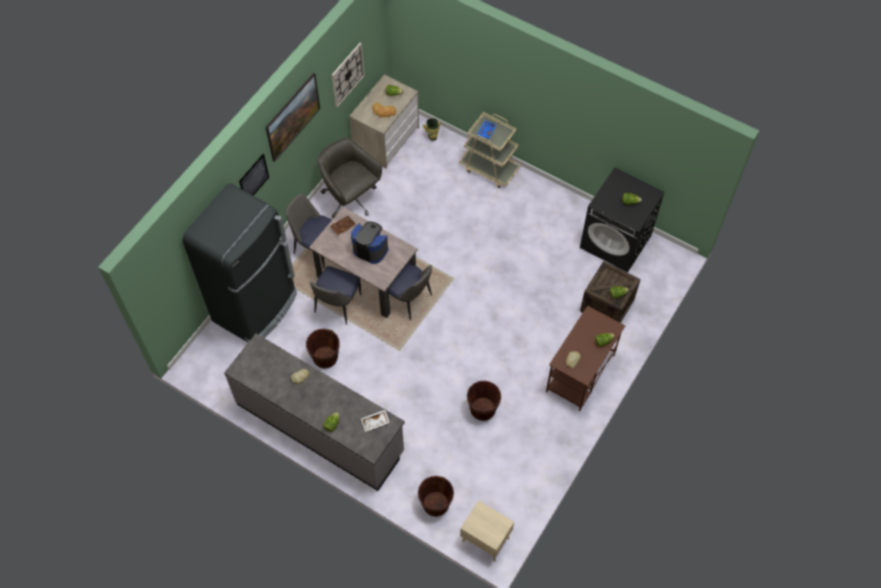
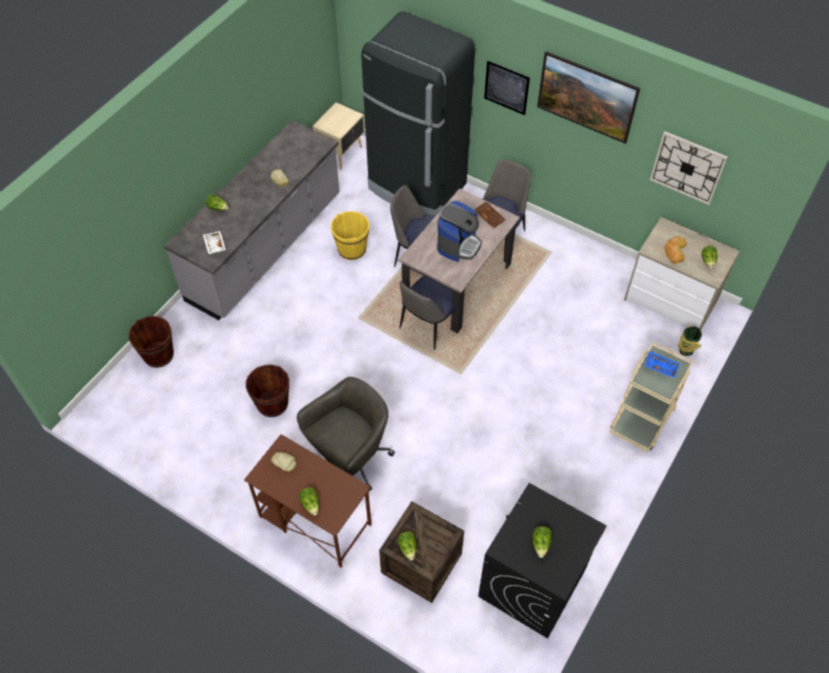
camera: 90 degrees right, 5 degrees down
brown bucket [306,329,340,369] -> yellow bucket [331,211,369,260]
grey office chair [317,138,382,218] -> grey office chair moved to [297,377,395,491]
beige nightstand [460,500,514,562] -> beige nightstand moved to [313,102,365,170]

